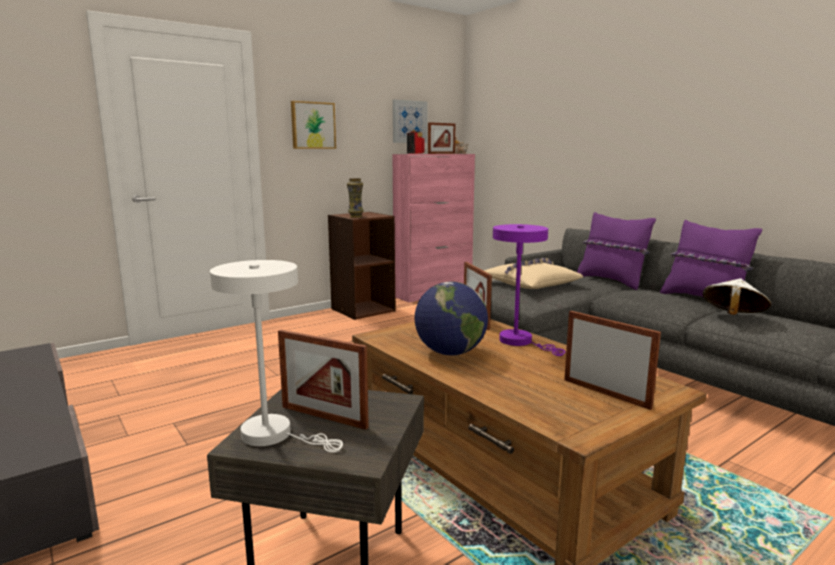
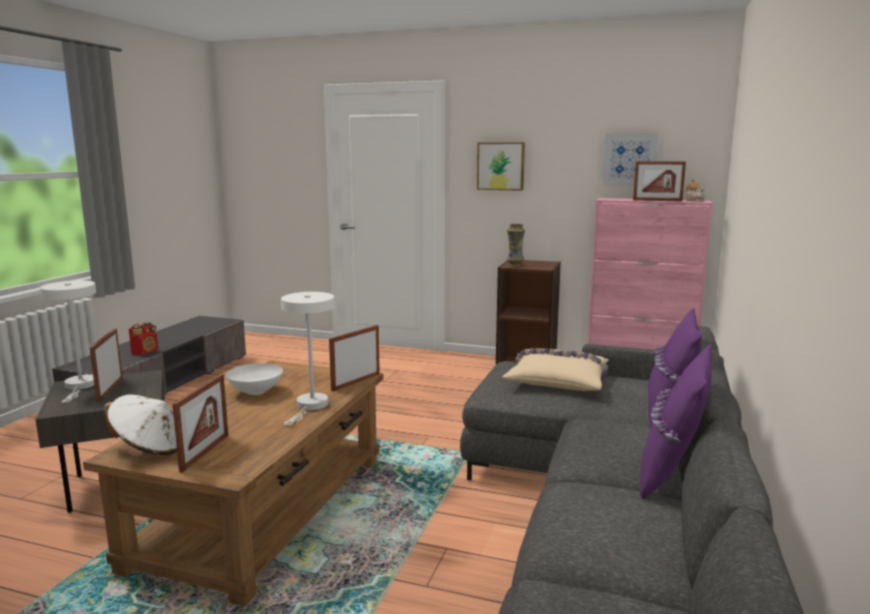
camera: 55 degrees right, 0 degrees up
radio [407,130,425,154] -> radio moved to [129,322,158,355]
globe [415,282,488,355] -> white bowl [226,363,283,395]
purple table lamp [493,224,565,356] -> white table lamp [281,292,334,425]
white hat [703,278,771,315] -> white hat moved to [104,394,177,455]

